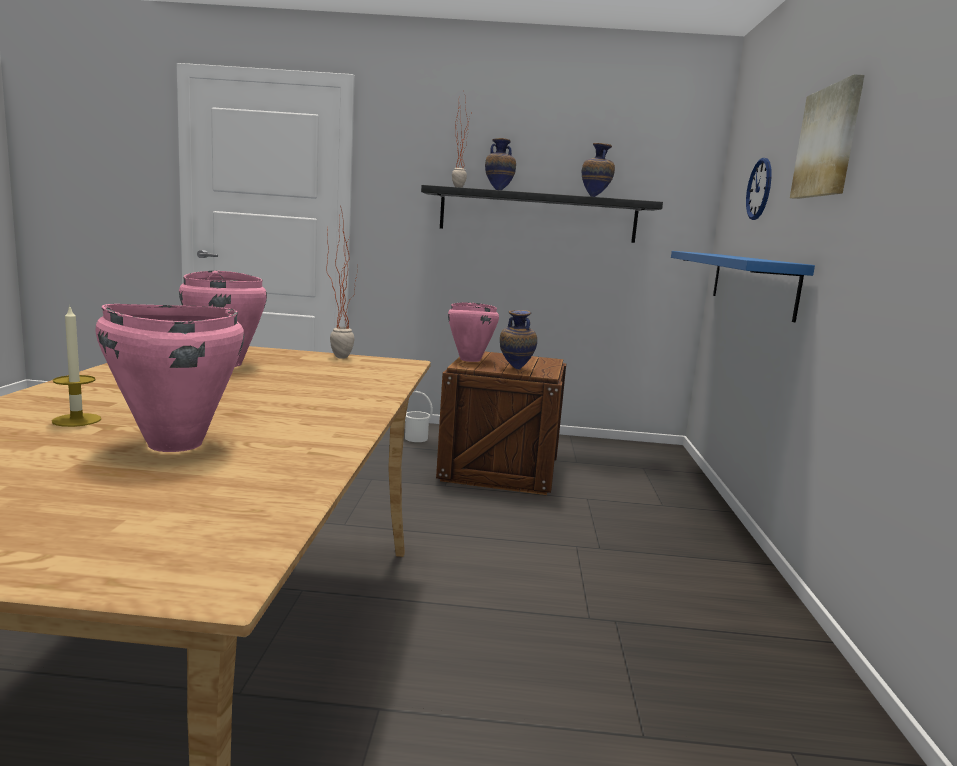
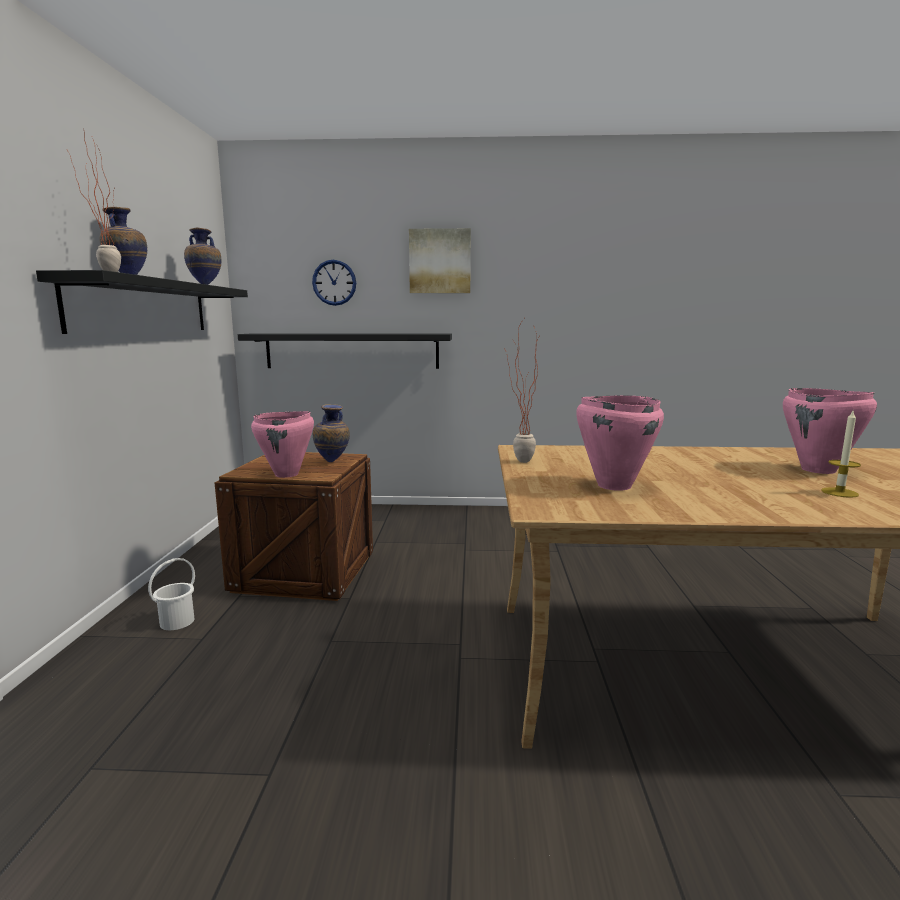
camera: 90 degrees left, 0 degrees up
blue shelf [671,251,815,322] -> black shelf [238,333,452,369]

